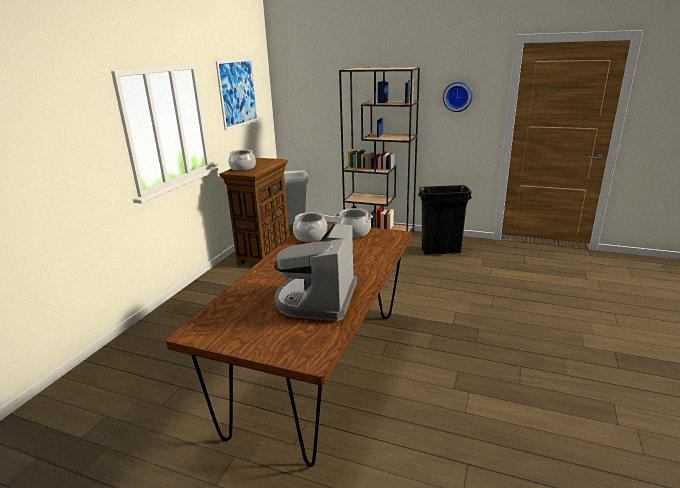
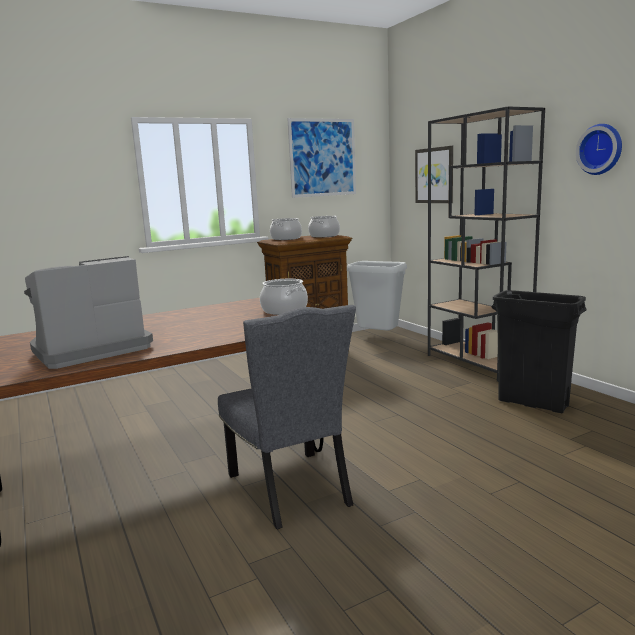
camera: 40 degrees right, 10 degrees down
cooking pot [293,212,328,242] -> cooking pot moved to [308,216,340,238]
none -> grey chair [218,305,356,529]
none -> picture [415,146,453,203]

